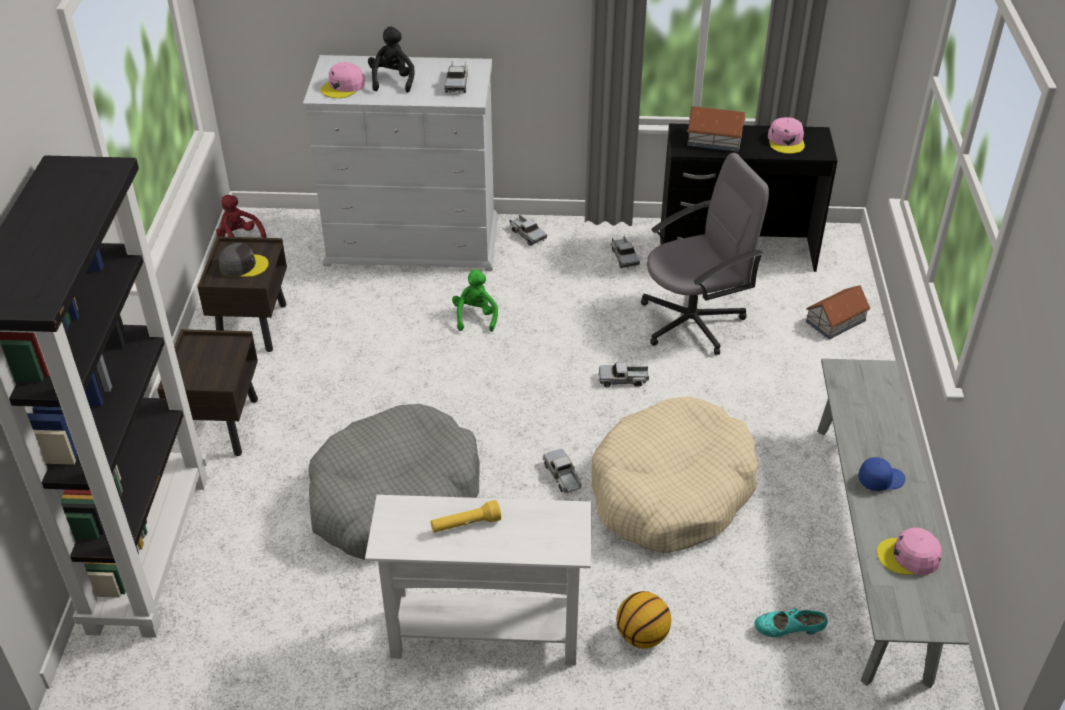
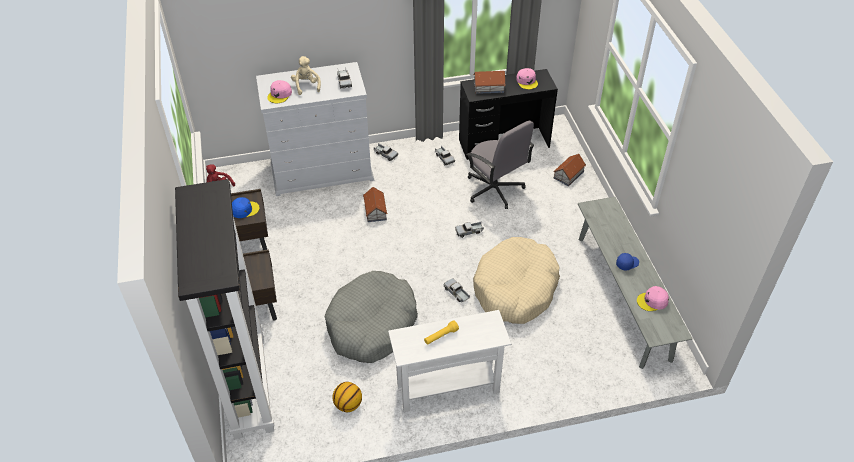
camera: 15 degrees left, 5 degrees up
grey cap [219,243,269,277] -> blue cap [232,197,260,218]
black plush toy [368,27,414,92] -> beige plush toy [291,56,321,95]
green plush toy [452,269,498,332] -> toy house [363,187,388,222]
basketball [616,591,671,649] -> basketball moved to [333,382,362,412]
grey office chair [641,153,769,355] -> grey office chair turned 90 degrees clockwise [466,121,534,209]
turquoise shoe [754,608,828,637] -> none

